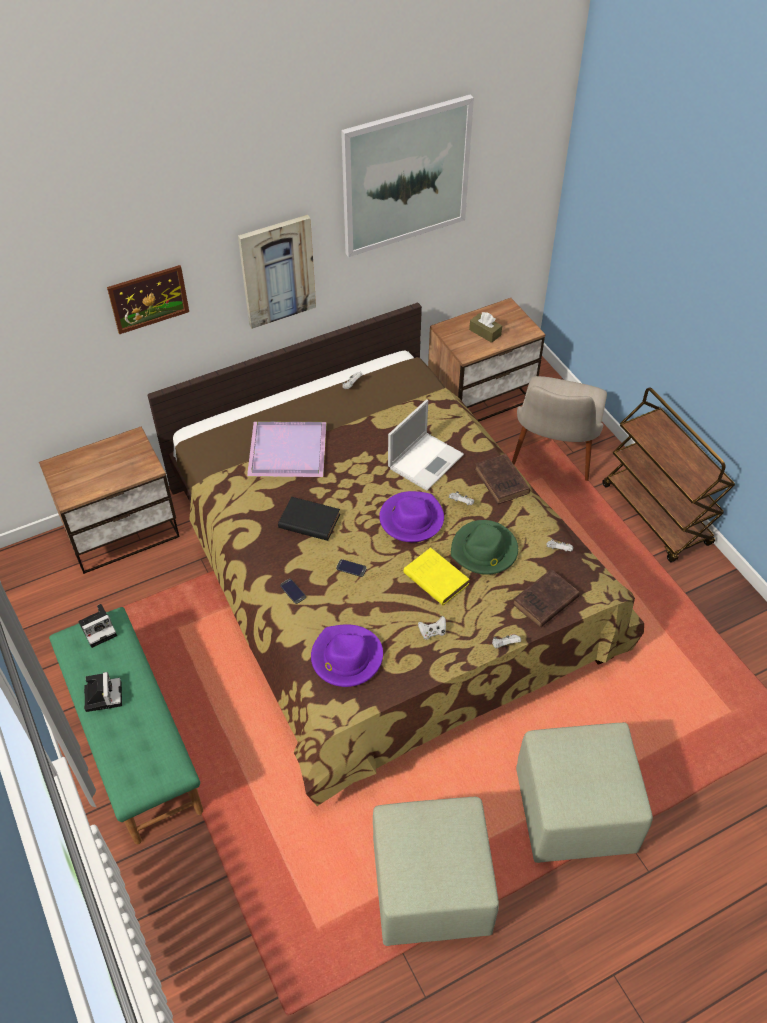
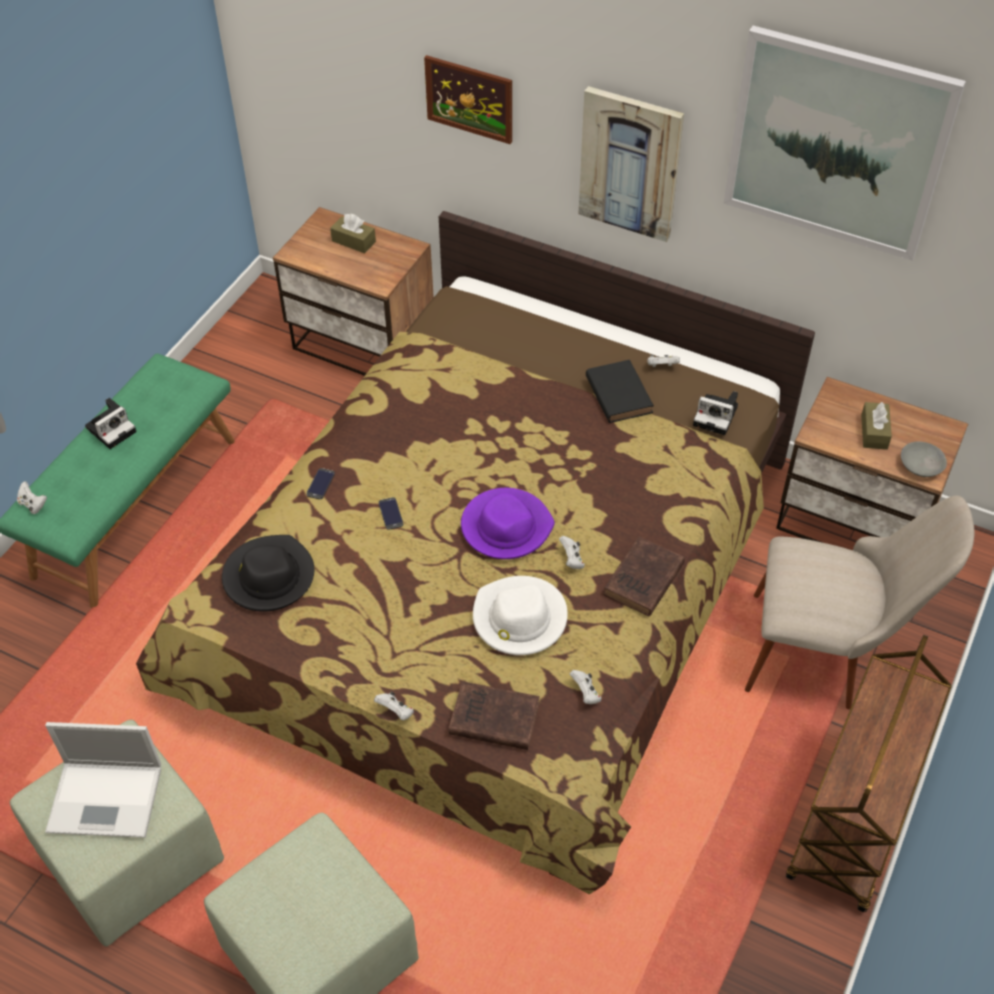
camera: 55 degrees right, 0 degrees up
camera [78,604,117,648] -> camera moved to [693,391,738,435]
purple tray [247,421,327,477] -> none
black book [278,497,340,541] -> black book moved to [586,360,654,423]
purple hat [311,624,383,687] -> black hat [222,535,314,611]
laptop [388,400,464,491] -> laptop moved to [45,722,161,838]
yellow book [403,548,470,605] -> none
white game controller [418,616,446,640] -> white game controller moved to [17,481,47,514]
green hat [451,520,518,575] -> white hat [473,576,568,655]
beige chair [512,376,607,481] -> beige chair turned 150 degrees counterclockwise [745,496,975,709]
none -> brown tissue box [330,214,376,253]
none -> grey bowl [901,441,947,477]

